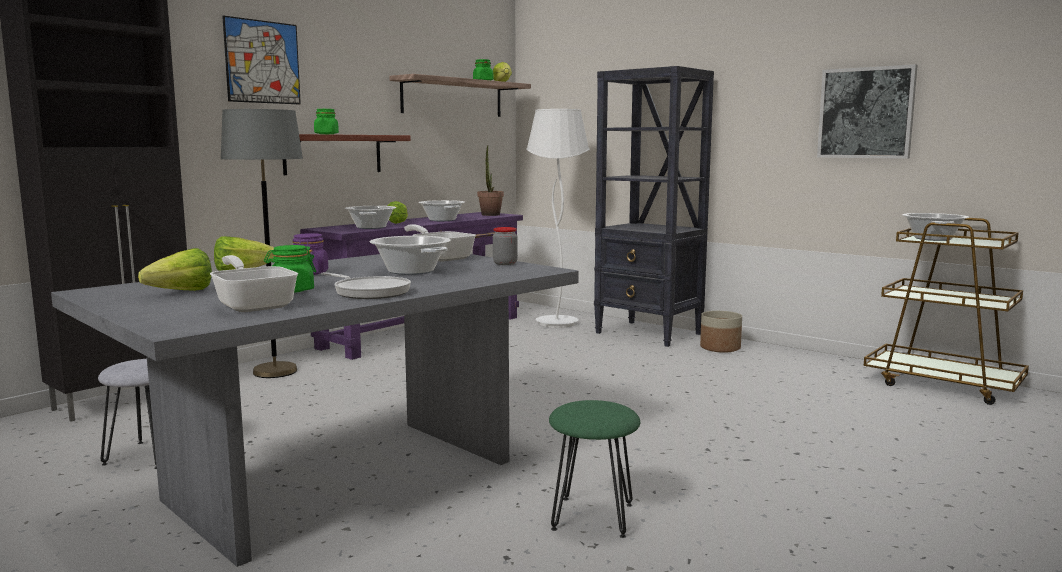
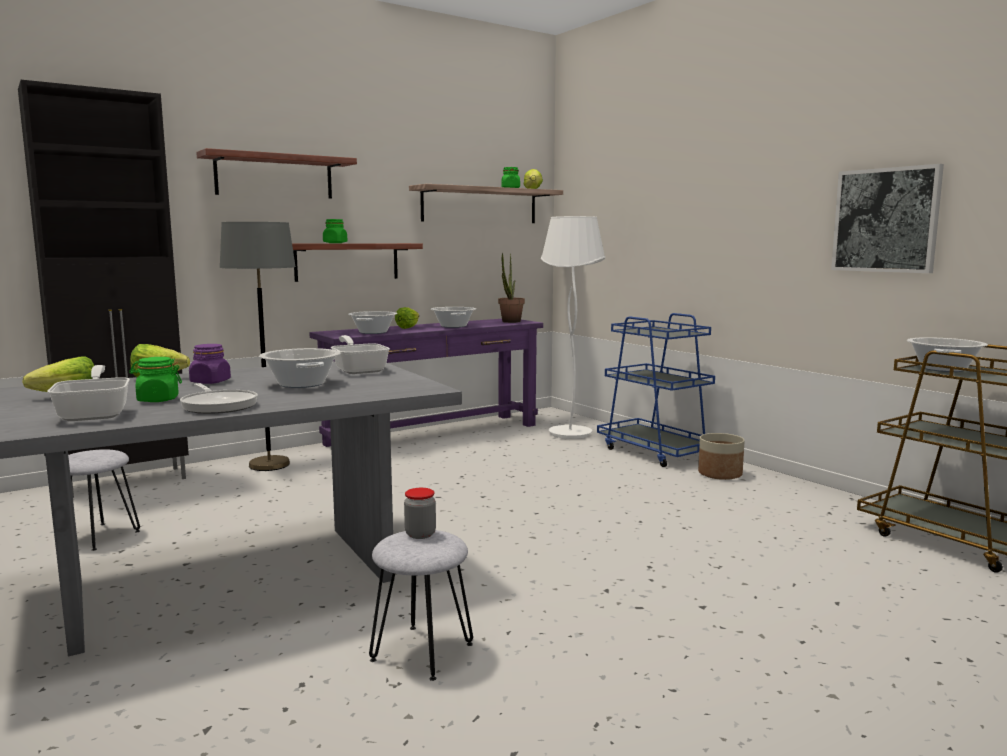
camera: 15 degrees right, 0 degrees up
picture [222,15,301,105] -> shelf [196,148,357,199]
jar [493,227,518,265] -> jar moved to [404,488,436,539]
green stool [549,400,640,538] -> grey stool [369,530,473,681]
black bookcase [594,66,714,347] -> blue cart [597,313,715,467]

